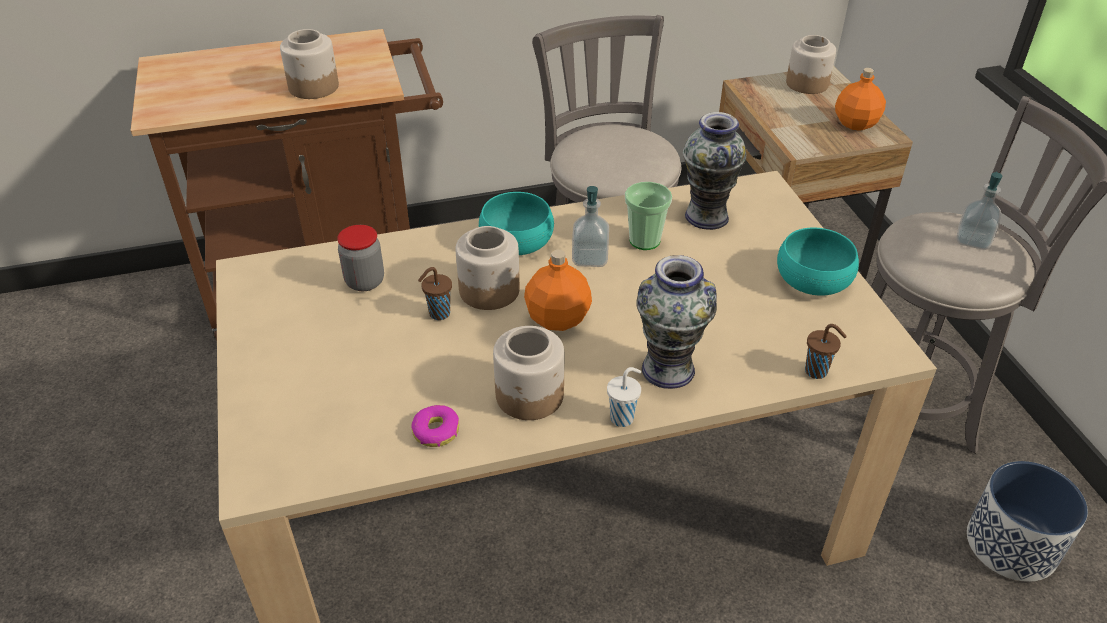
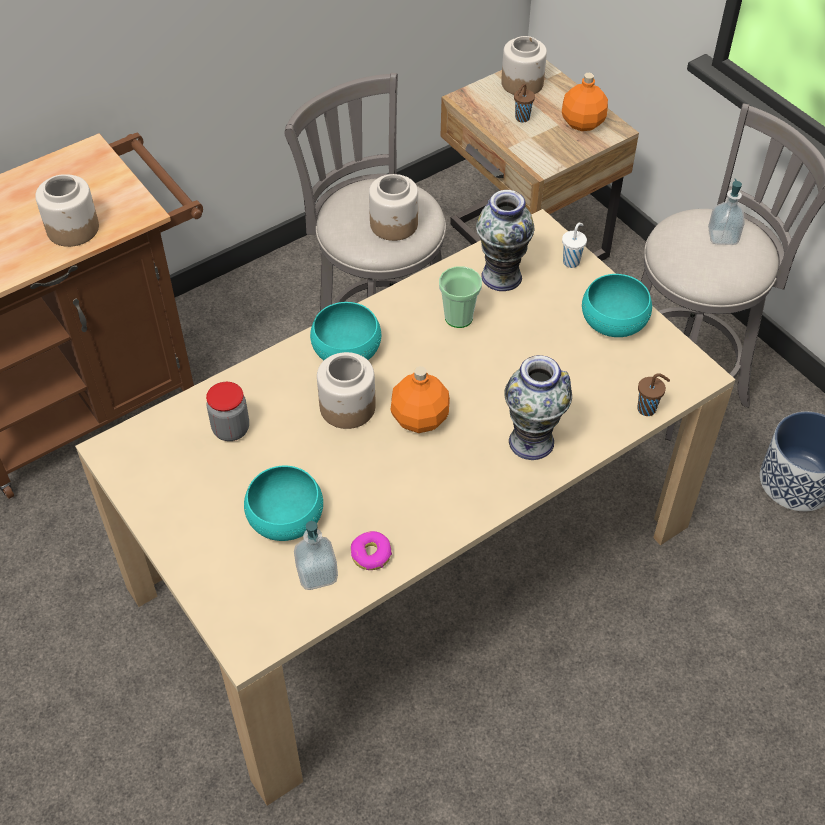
camera: 20 degrees left, 10 degrees up
brown cup [418,267,452,320] -> brown cup moved to [514,84,535,122]
jar [493,326,564,420] -> jar moved to [369,174,418,241]
soap dispenser [572,186,609,267] -> soap dispenser moved to [294,521,338,590]
white cup [607,367,641,427] -> white cup moved to [562,223,587,268]
none -> turquoise bowl [244,466,323,541]

